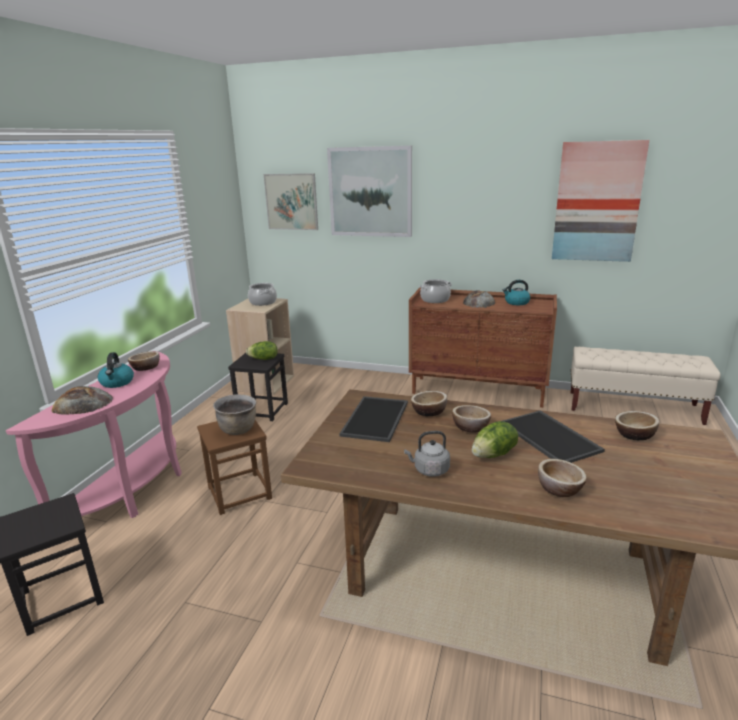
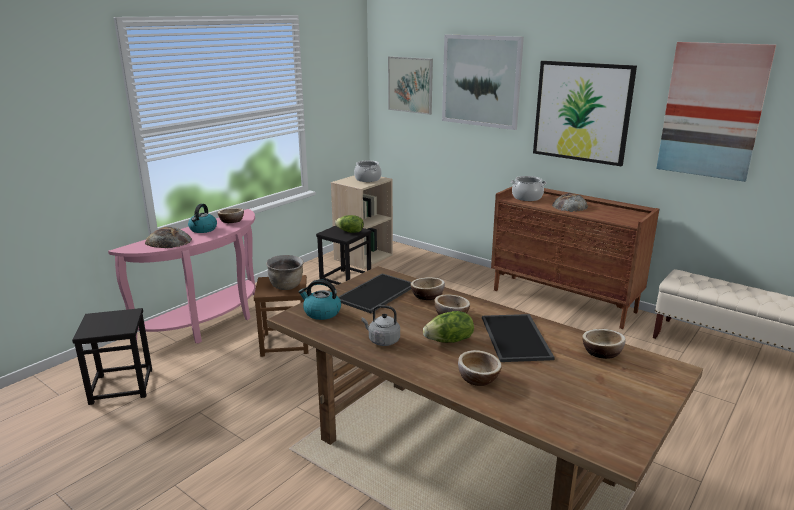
camera: 20 degrees right, 0 degrees up
kettle [503,280,530,305] -> kettle moved to [298,279,341,320]
none -> picture [533,61,637,166]

